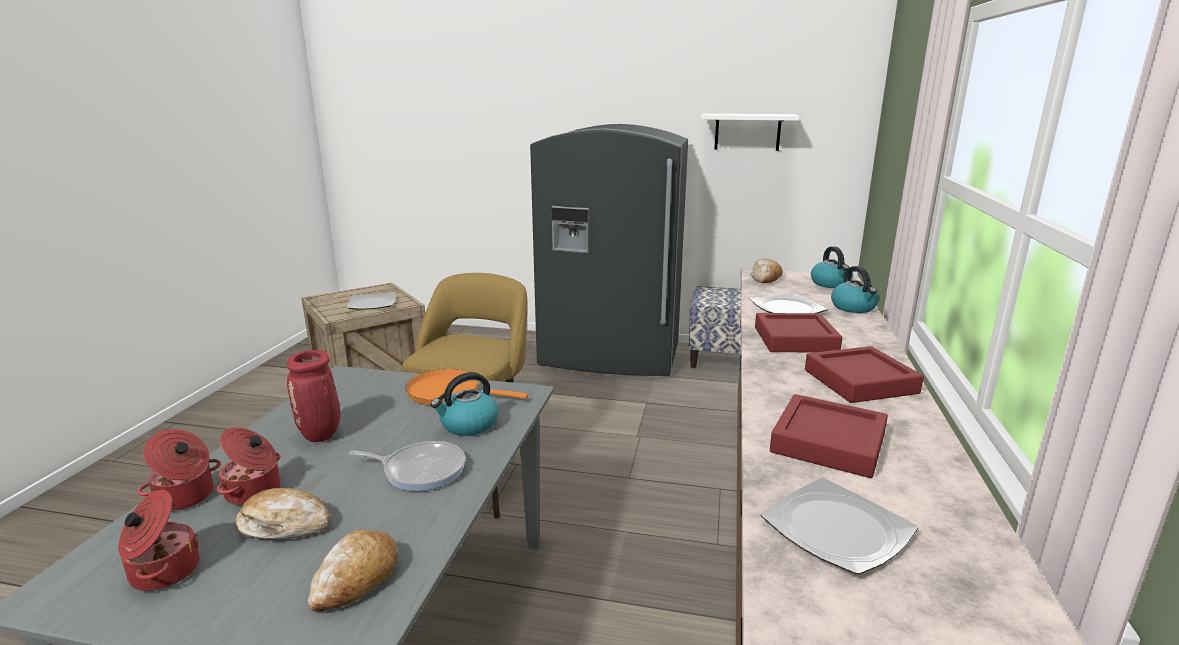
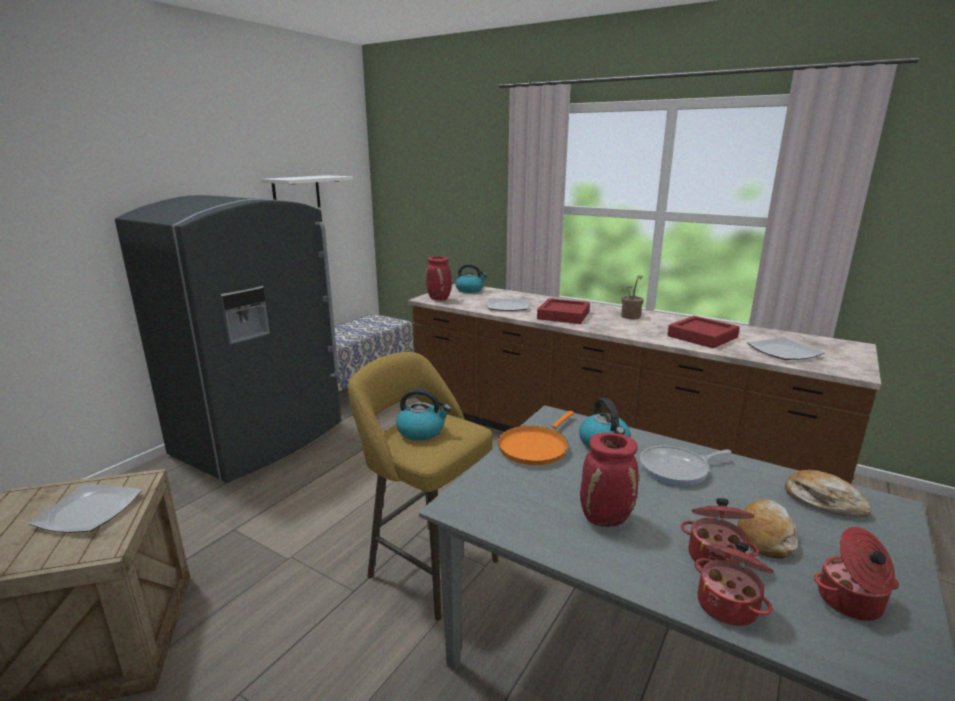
camera: 70 degrees left, 0 degrees up
frying pan [349,441,465,491] -> frying pan turned 135 degrees counterclockwise [640,446,731,486]
bread [750,259,783,283] -> red vase [426,256,452,300]
red tray [805,346,924,403] -> potted plant [621,275,644,319]
kettle [831,266,879,313] -> kettle moved to [396,389,451,441]

